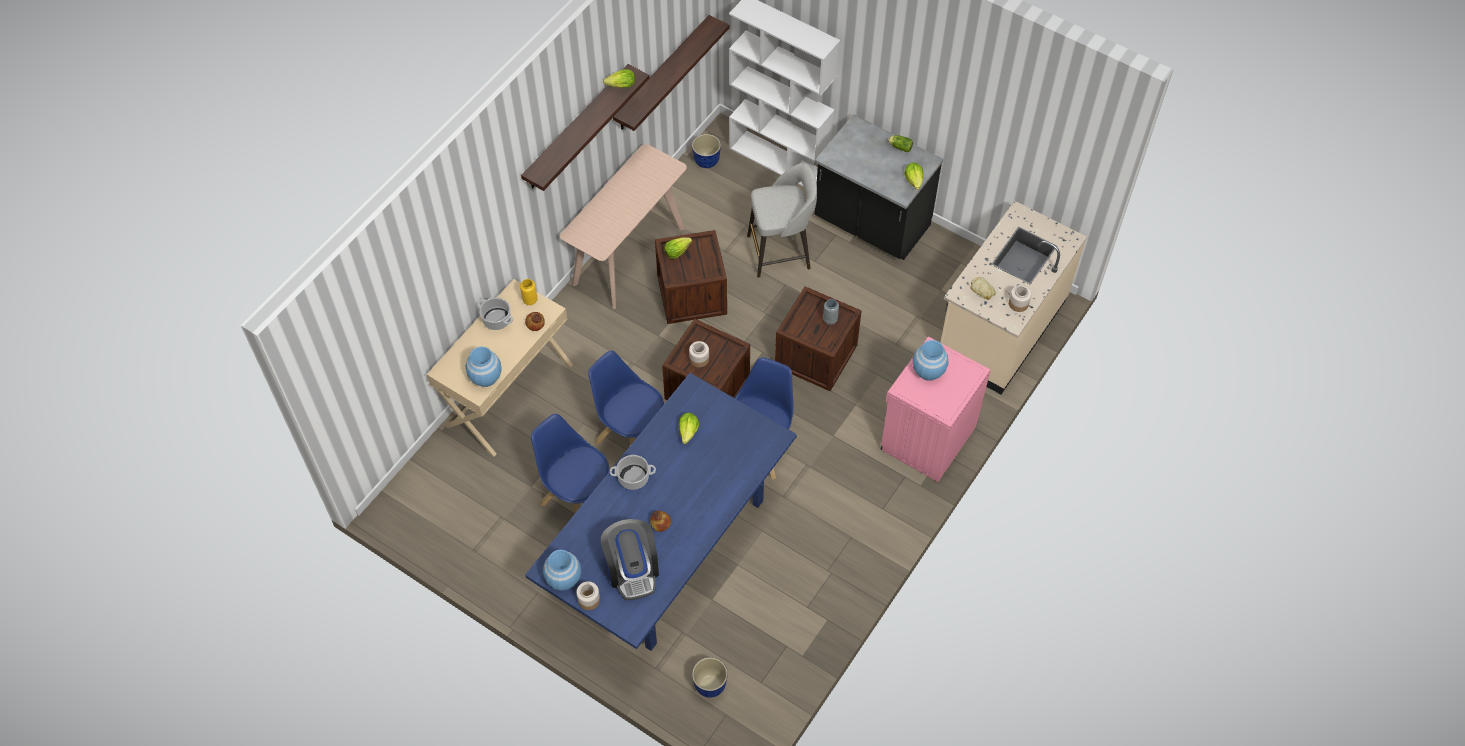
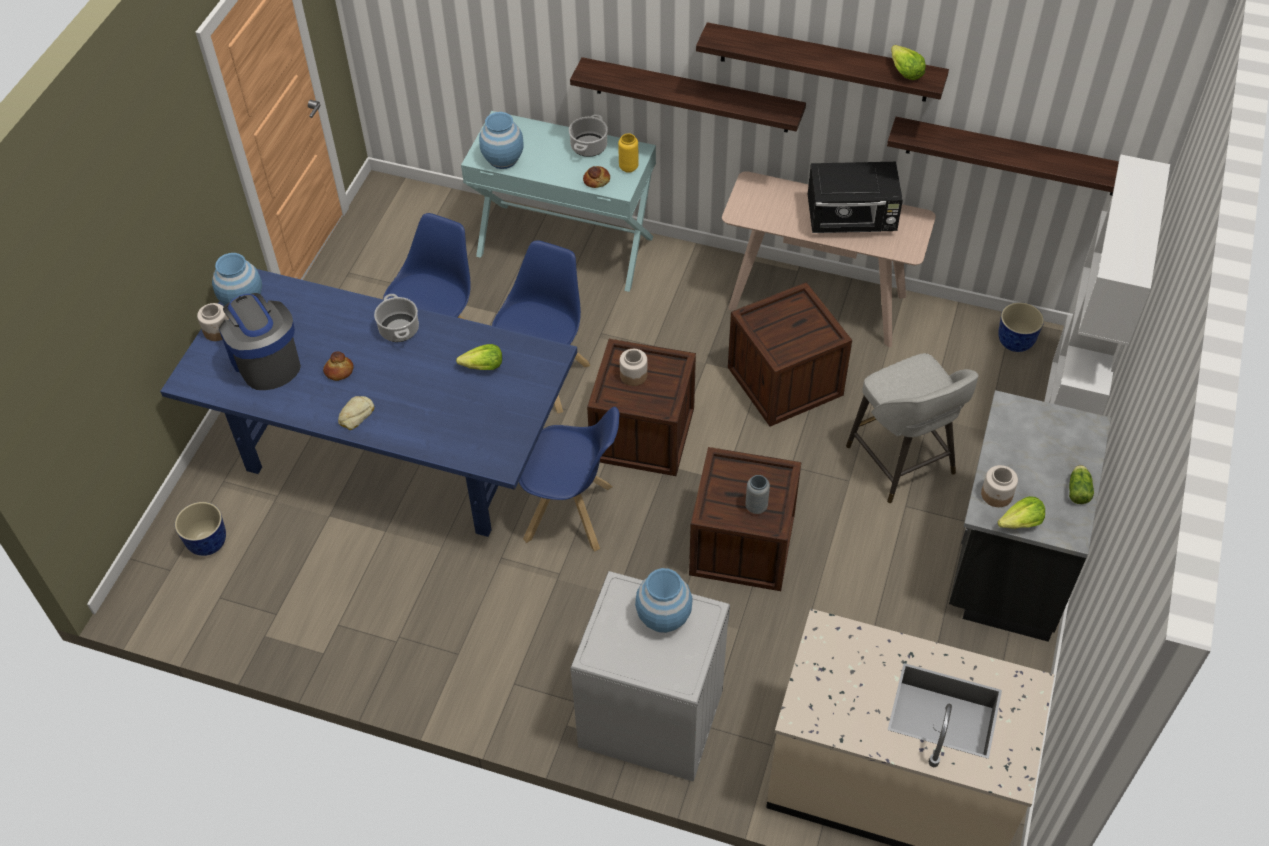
camera: 75 degrees right, 5 degrees down
beige desk [427,279,573,456] -> turquoise desk [461,111,656,292]
coffee machine [601,519,659,600] -> coffee machine turned 90 degrees clockwise [219,293,301,390]
lettuce [664,238,692,259] -> none
pink washing machine [881,336,991,482] -> white washing machine [571,571,730,782]
bread [970,277,996,299] -> bread moved to [338,396,374,430]
jar [1009,285,1031,312] -> jar moved to [981,465,1018,507]
none -> shelf [570,57,806,132]
none -> black microwave [808,162,903,233]

